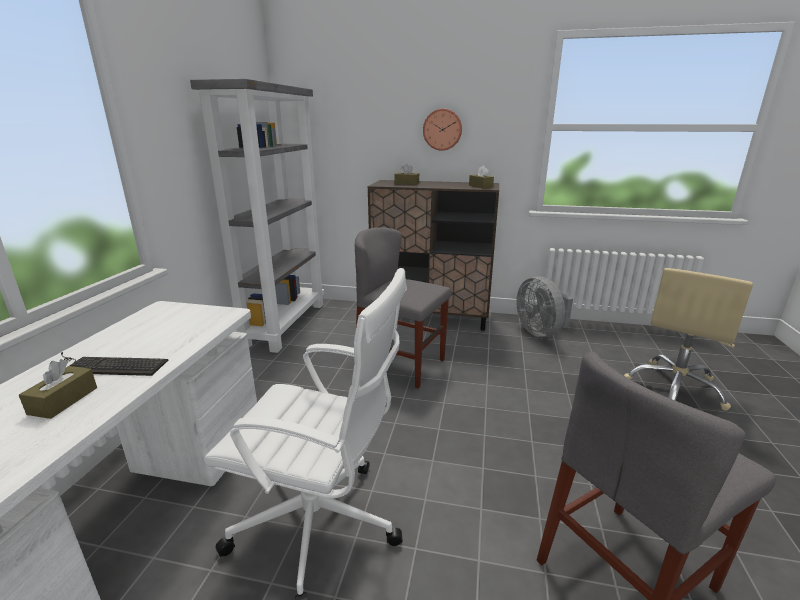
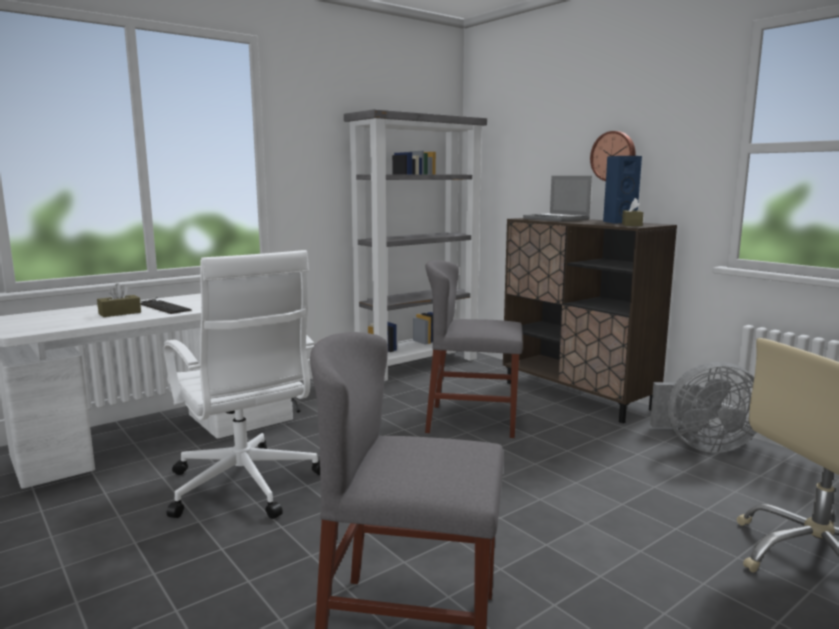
camera: 40 degrees right, 10 degrees down
grey chair [354,227,451,389] -> grey chair turned 60 degrees counterclockwise [425,260,523,438]
brown tissue box [394,164,419,185] -> laptop [523,176,592,222]
grey fan [516,276,573,337] -> grey fan turned 105 degrees counterclockwise [650,362,757,453]
none -> blue speaker [603,156,642,224]

